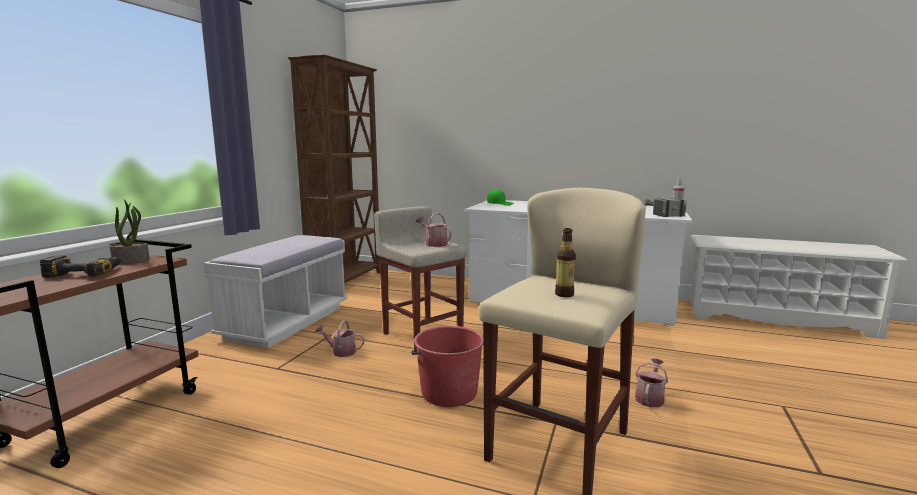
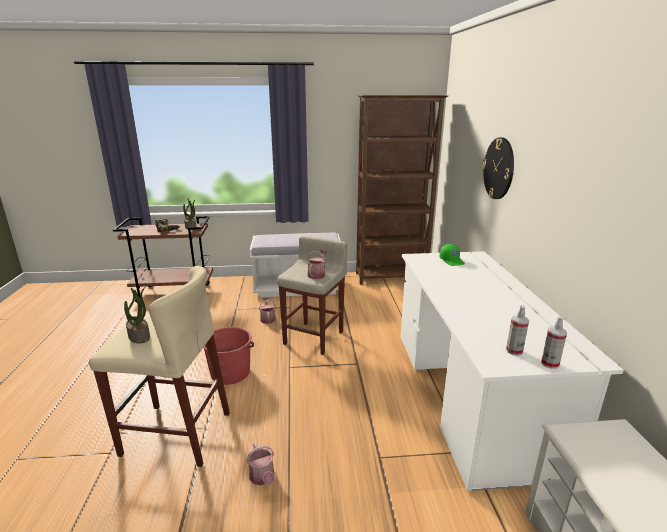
camera: 65 degrees right, 10 degrees up
bottle [555,228,576,297] -> potted plant [124,288,150,343]
watering can [635,358,668,407] -> watering can turned 60 degrees clockwise [246,443,275,485]
hammer [643,198,687,217] -> spray bottle [506,305,529,356]
none -> wall clock [482,137,514,199]

